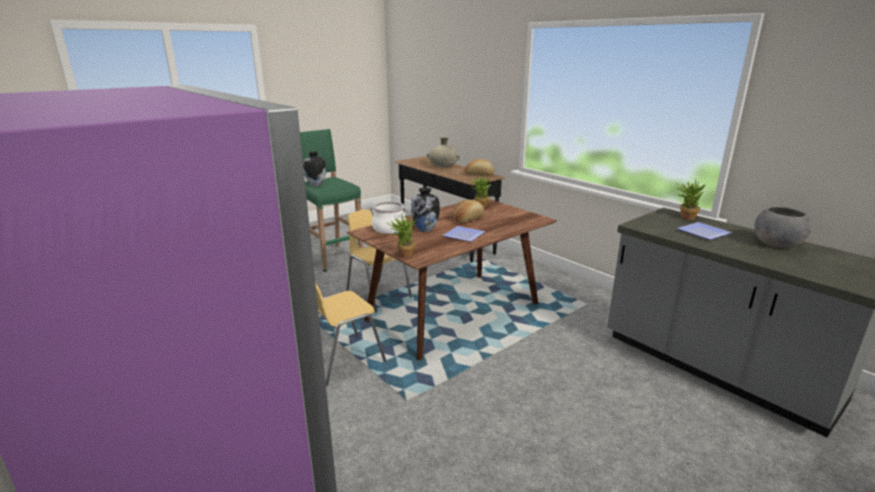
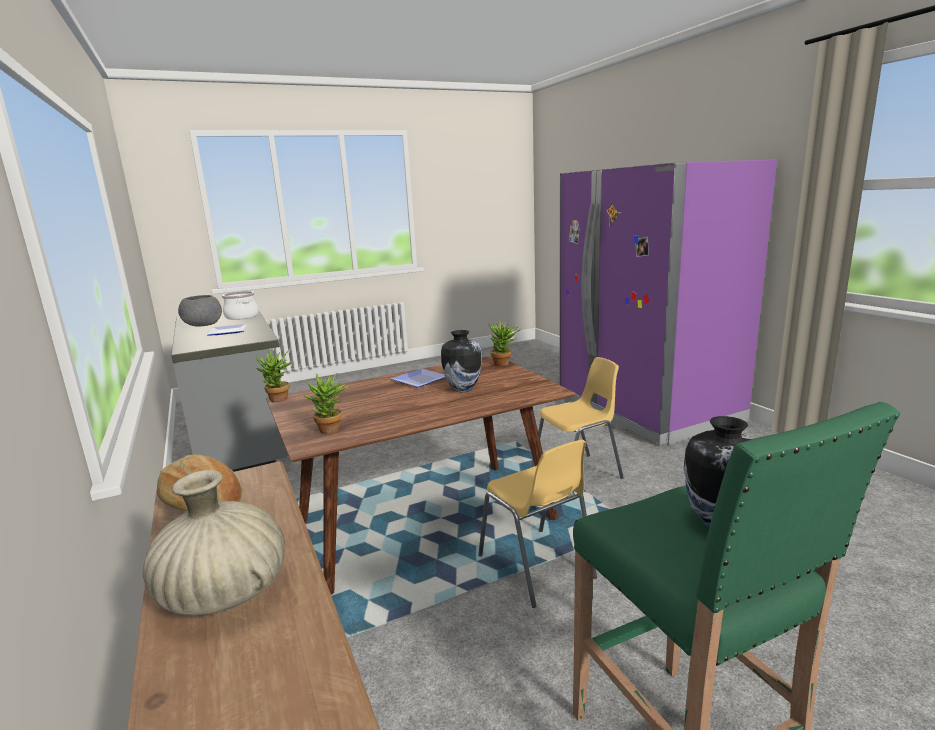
camera: 165 degrees left, 5 degrees down
cooking pot [372,201,406,234] -> cooking pot moved to [222,291,259,320]
bread [454,200,485,223] -> none
potted plant [676,179,705,220] -> potted plant moved to [256,350,292,403]

